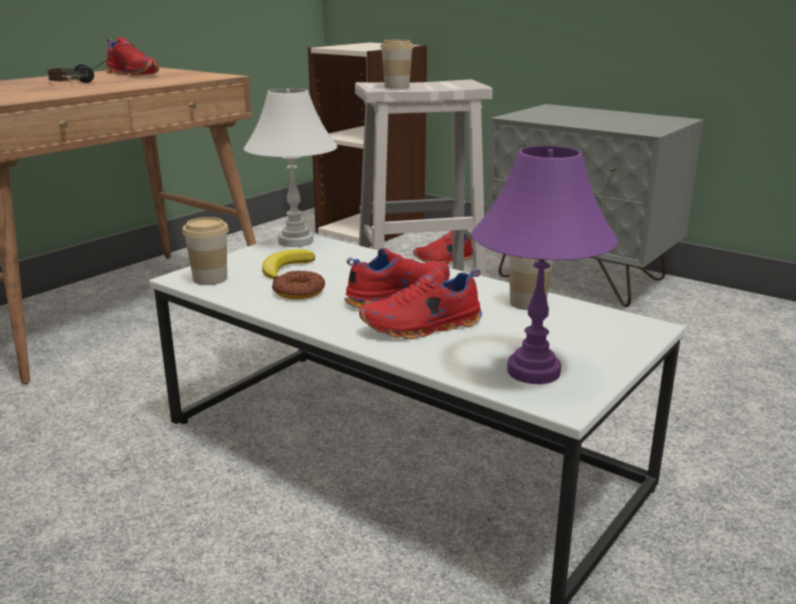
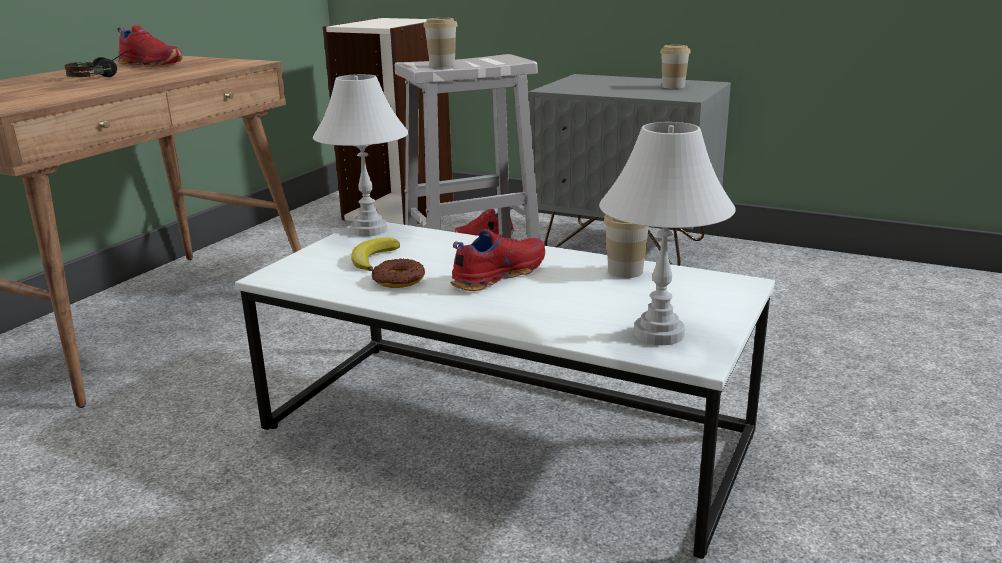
camera: 10 degrees left, 0 degrees up
cup [182,217,229,285] -> cup moved to [660,45,691,89]
red shoe [359,268,482,339] -> none
purple table lamp [472,146,618,384] -> white table lamp [599,122,735,345]

